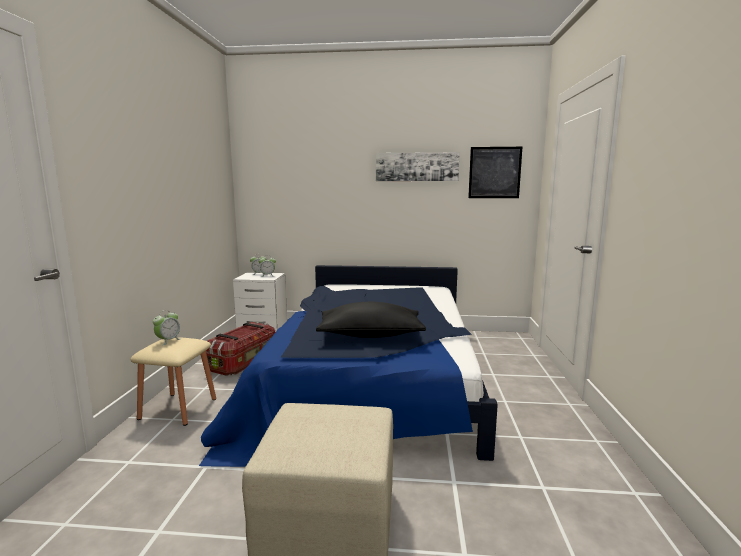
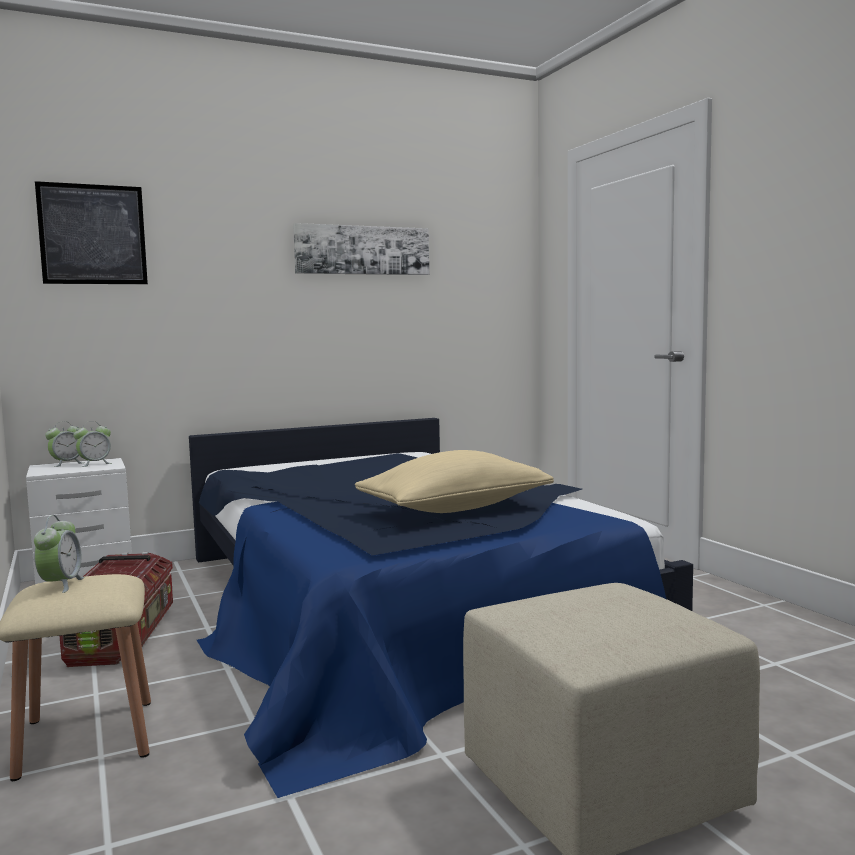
camera: 30 degrees left, 5 degrees down
black pillow [316,302,426,338] -> beige pillow [355,450,554,513]
picture [468,147,522,198] -> picture moved to [35,181,148,284]

